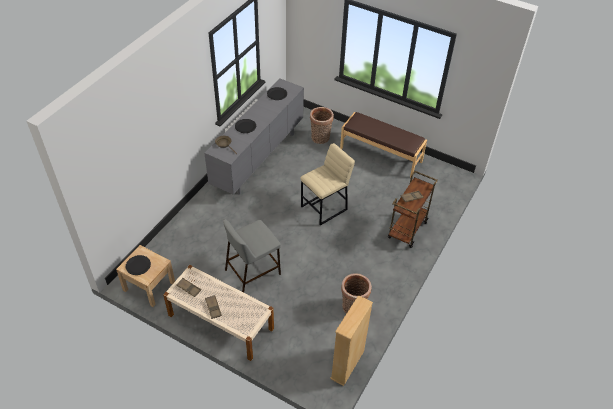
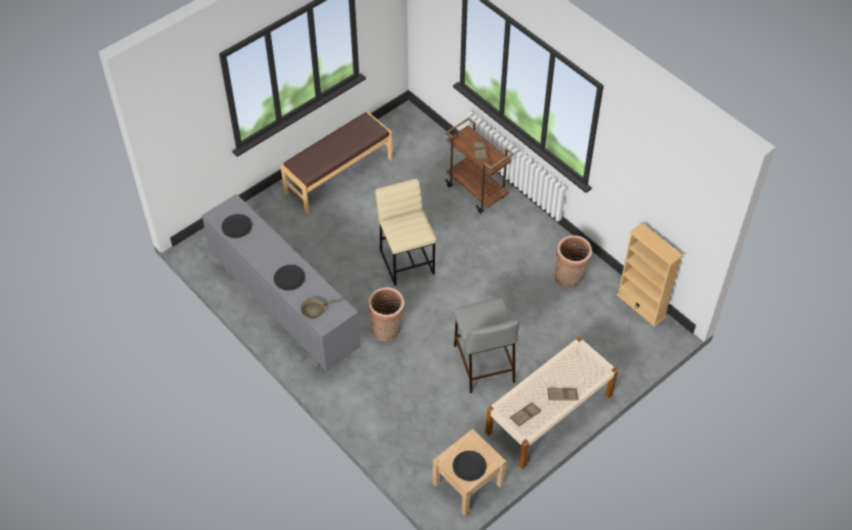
camera: 70 degrees left, 5 degrees up
basket [310,107,334,144] -> basket moved to [368,287,405,342]

